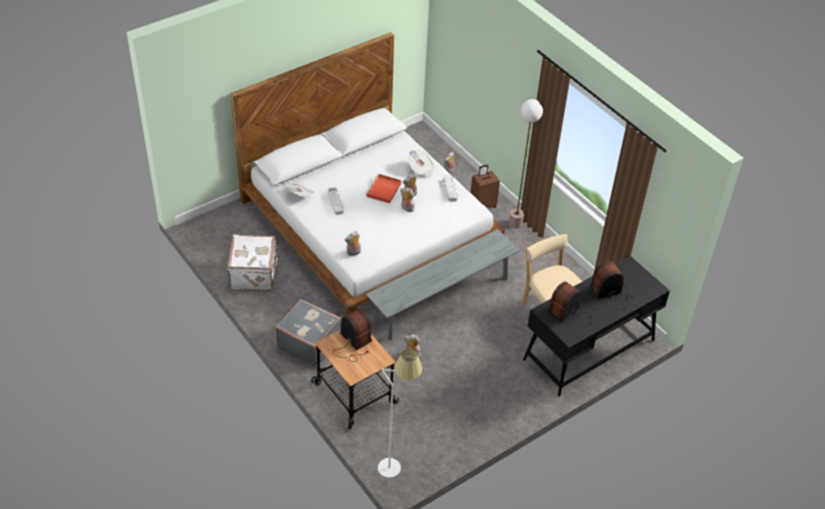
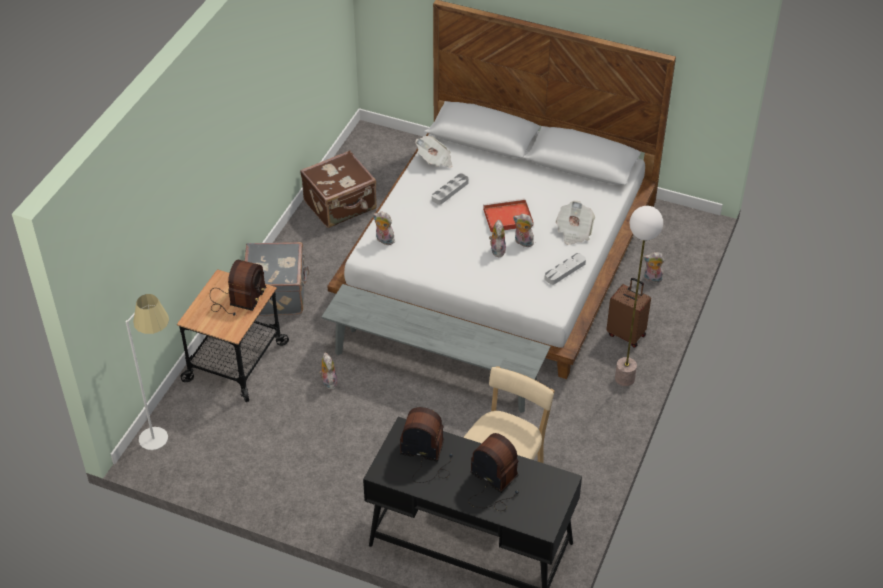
camera: 60 degrees right, 0 degrees up
white suitcase [227,234,279,290] -> brown suitcase [300,150,377,228]

